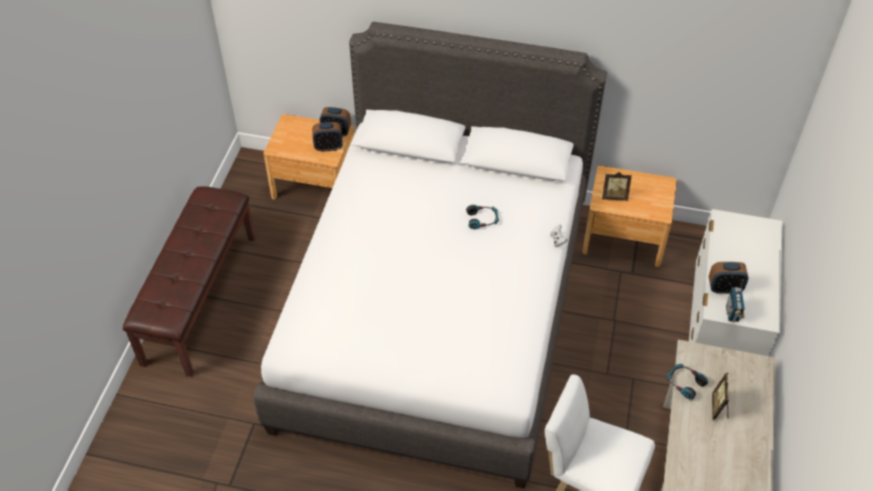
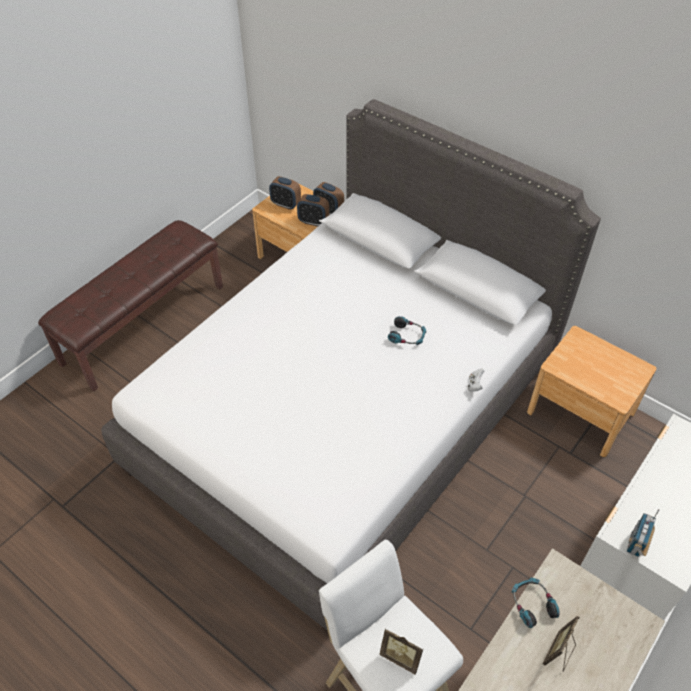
camera: 25 degrees right, 0 degrees up
picture frame [602,172,632,201] -> picture frame moved to [379,629,424,675]
alarm clock [709,262,748,294] -> alarm clock moved to [269,176,301,210]

